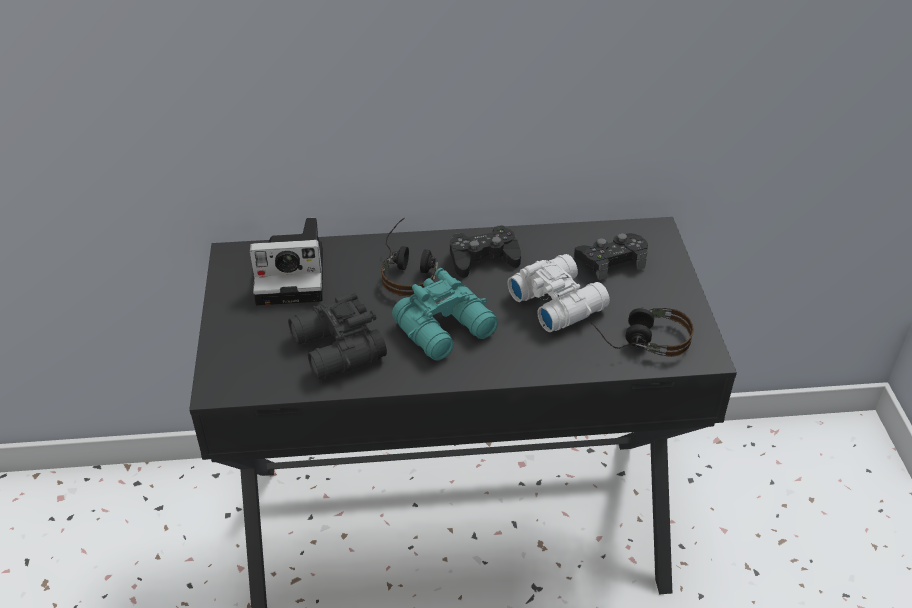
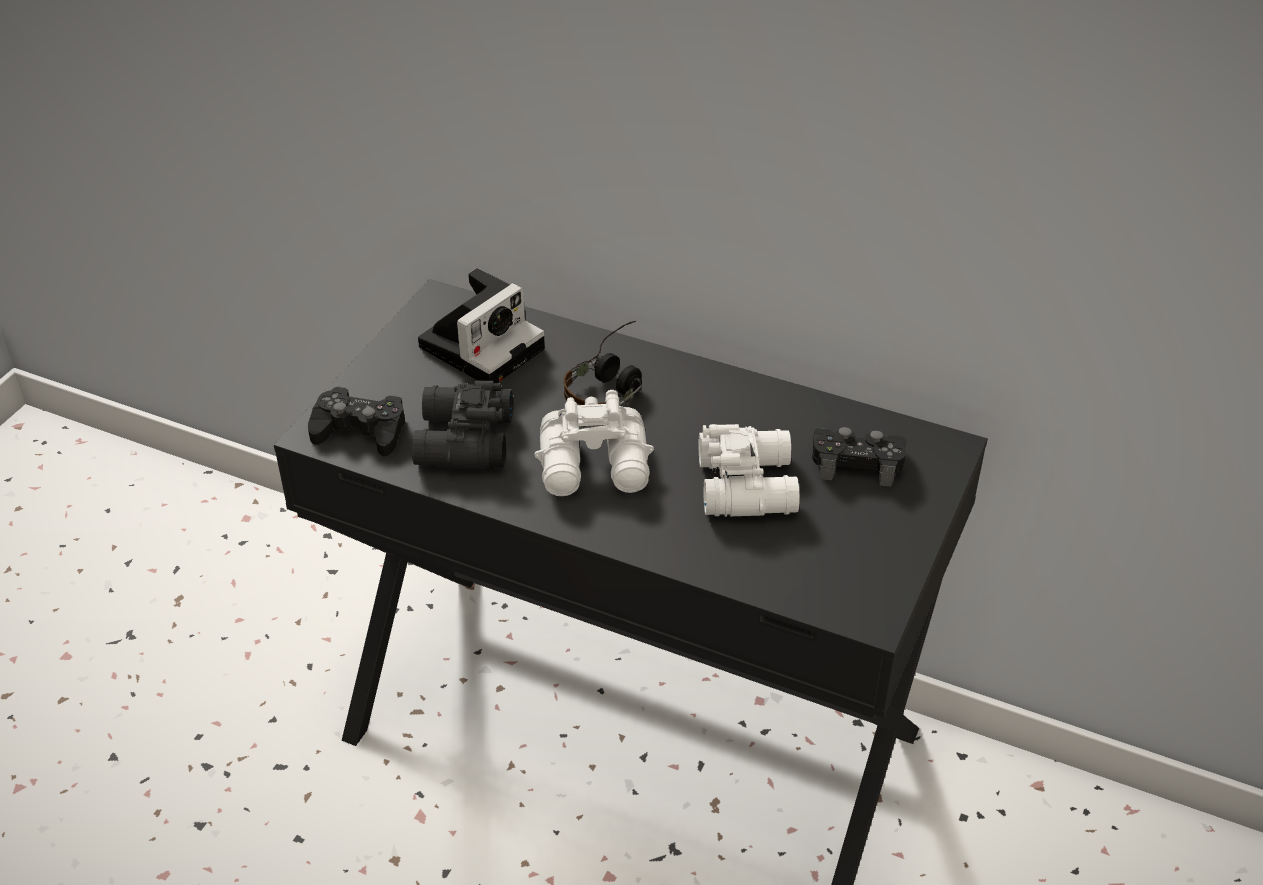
camera: 30 degrees right, 0 degrees up
camera [250,218,323,305] -> camera turned 75 degrees counterclockwise [418,268,545,383]
turquoise binoculars [392,268,498,360] -> white binoculars [534,390,654,496]
black game controller [450,225,521,278] -> black game controller moved to [308,386,405,457]
headphones [591,308,693,357] -> none

